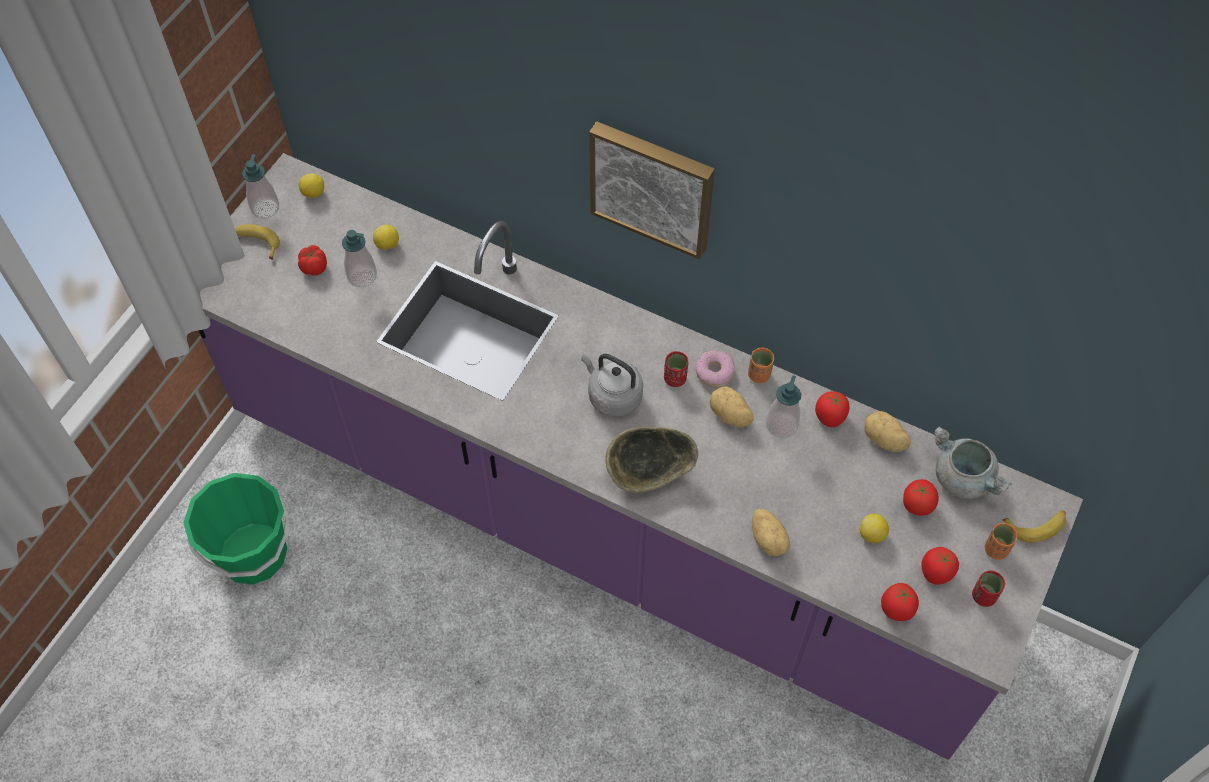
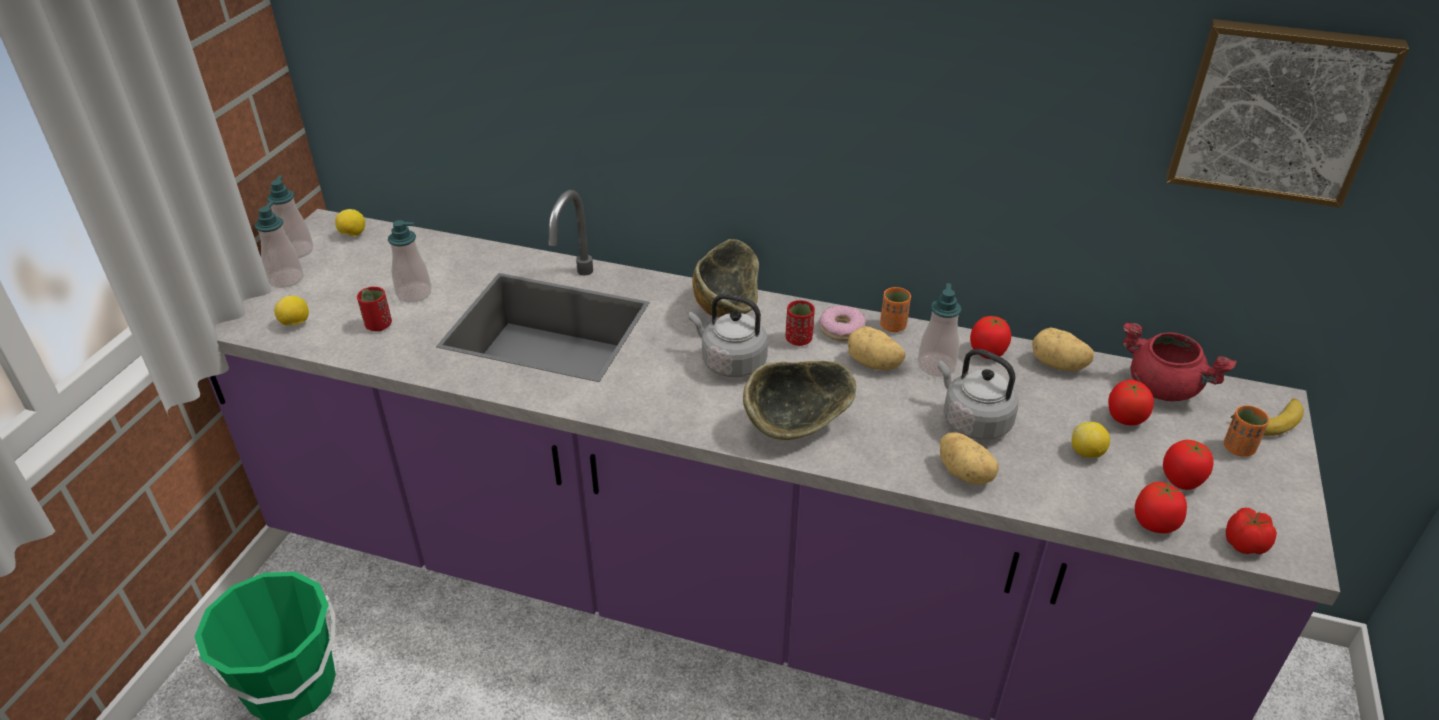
camera: 10 degrees left, 20 degrees down
banana [235,224,280,260] -> soap dispenser [255,202,303,288]
tomato [298,245,327,276] -> tomato moved to [1226,508,1277,554]
lemon [373,225,399,250] -> lemon moved to [274,295,309,326]
picture [589,121,715,260] -> picture moved to [1166,19,1409,208]
grey cooking pot [934,427,1012,499] -> red cooking pot [1123,323,1237,401]
red cup [972,570,1006,607] -> red cup moved to [357,287,392,331]
none -> bowl [692,239,759,317]
none -> grey kettle [938,349,1019,440]

